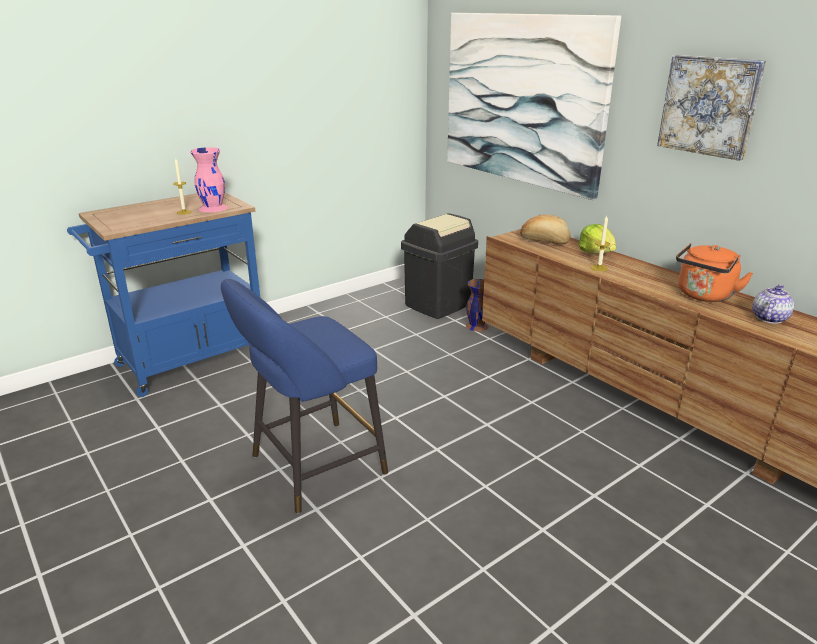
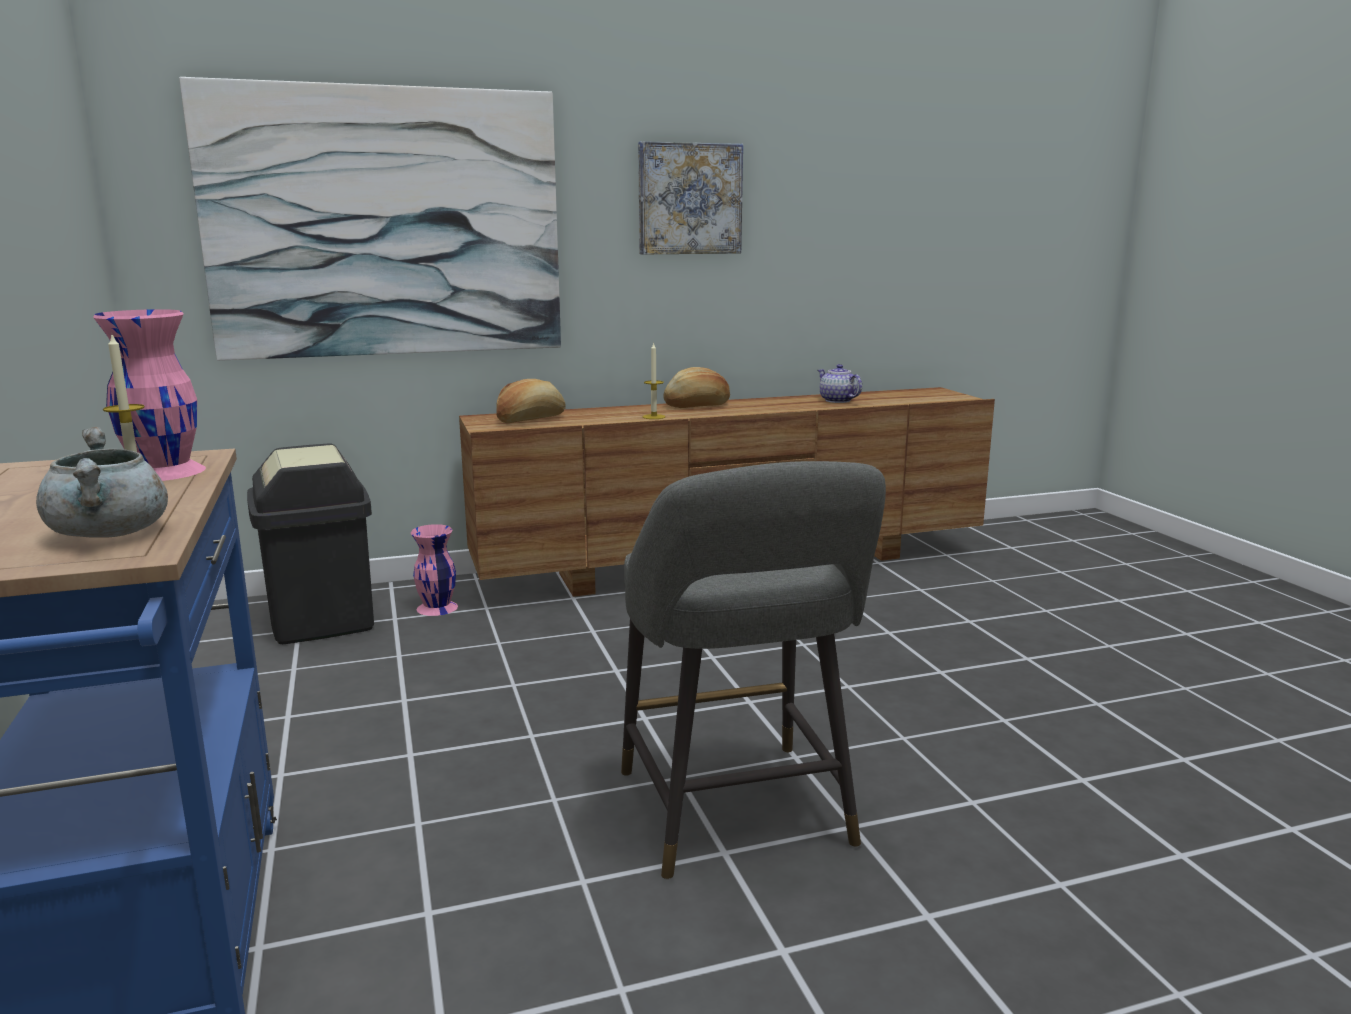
camera: 70 degrees left, 10 degrees down
blue stool [221,279,388,513] -> grey stool [621,461,886,880]
brown vase [466,279,489,331] -> pink vase [411,524,458,616]
lettuce [578,224,616,254] -> none
orange kettle [676,243,753,302] -> none
none -> grey cooking pot [36,427,168,538]
none -> bread [663,367,730,408]

